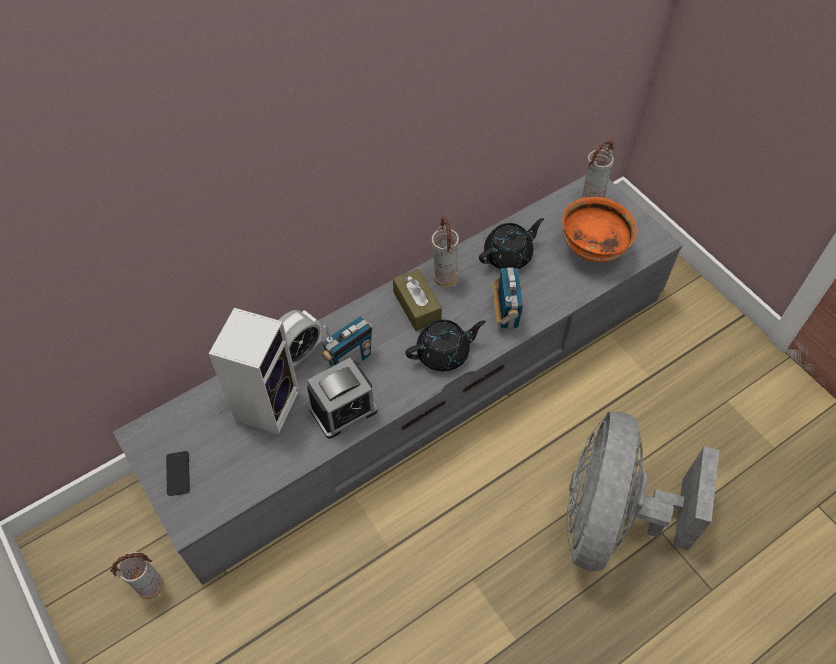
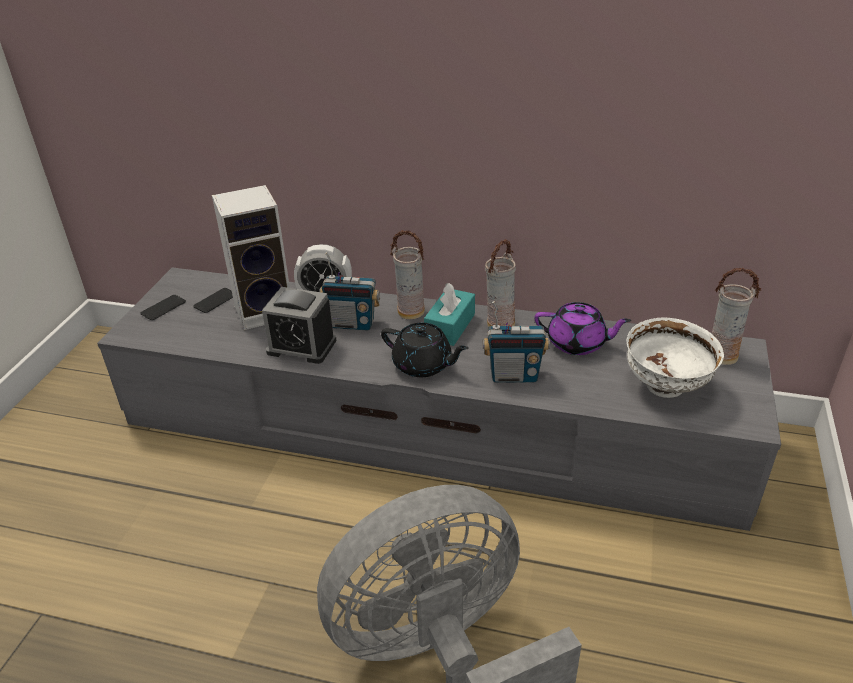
camera: 50 degrees right, 20 degrees down
vase [110,552,164,599] -> vase moved to [390,230,425,320]
brown tissue box [393,269,442,331] -> turquoise tissue box [424,283,475,346]
black teapot [479,218,544,269] -> purple teapot [534,302,631,355]
radio [492,267,523,329] -> radio turned 45 degrees clockwise [483,301,550,383]
orange bowl [562,197,637,262] -> white bowl [627,317,724,398]
none -> phone [193,288,233,313]

